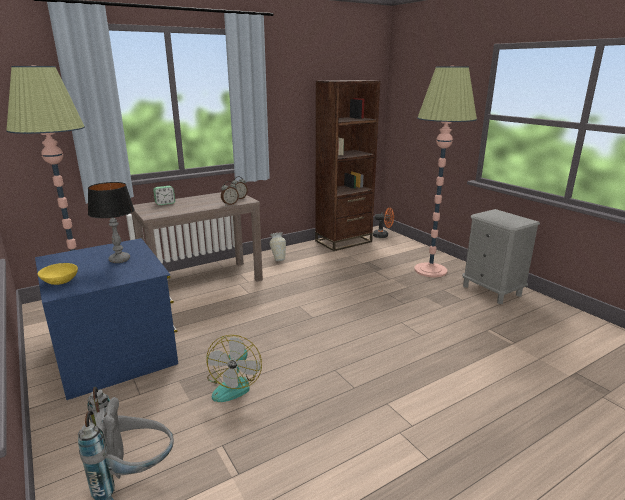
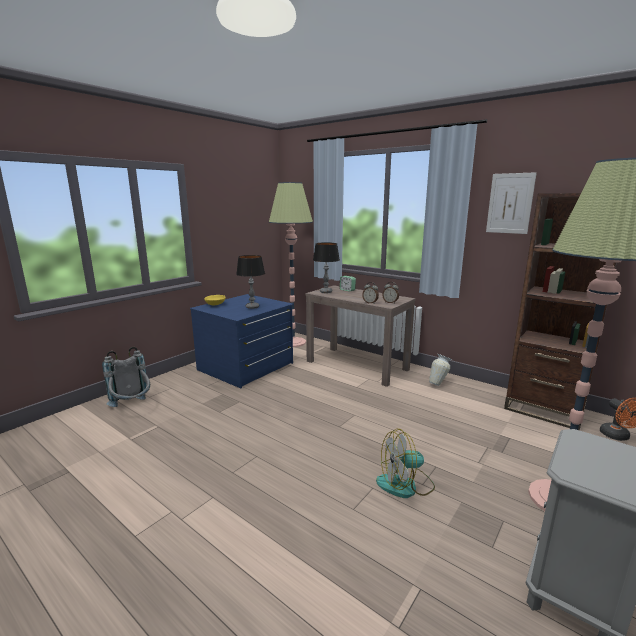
camera: 70 degrees right, 5 degrees down
fan [206,335,262,402] -> fan moved to [376,429,435,498]
none -> table lamp [313,242,340,293]
none -> picture [486,172,537,234]

